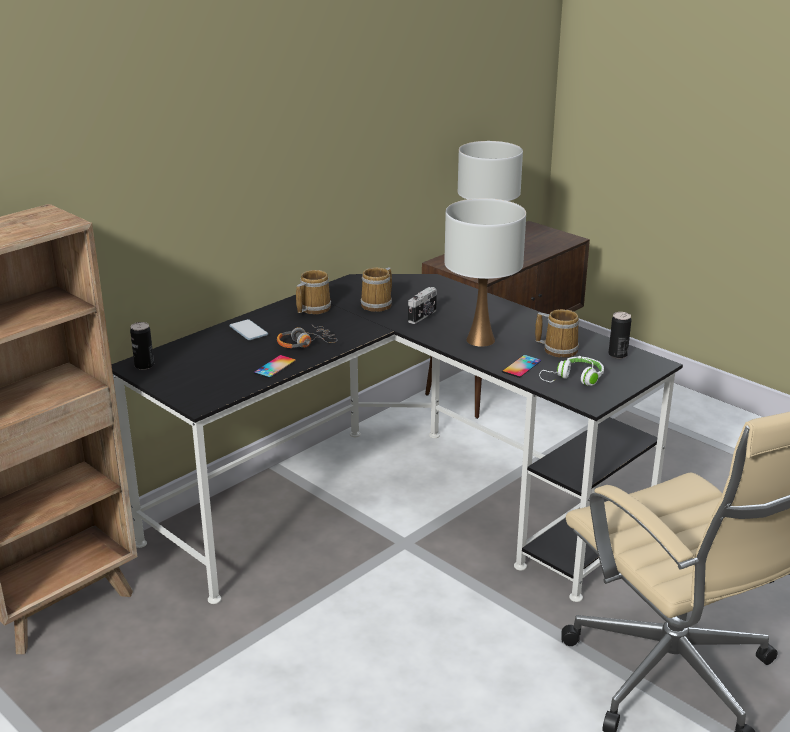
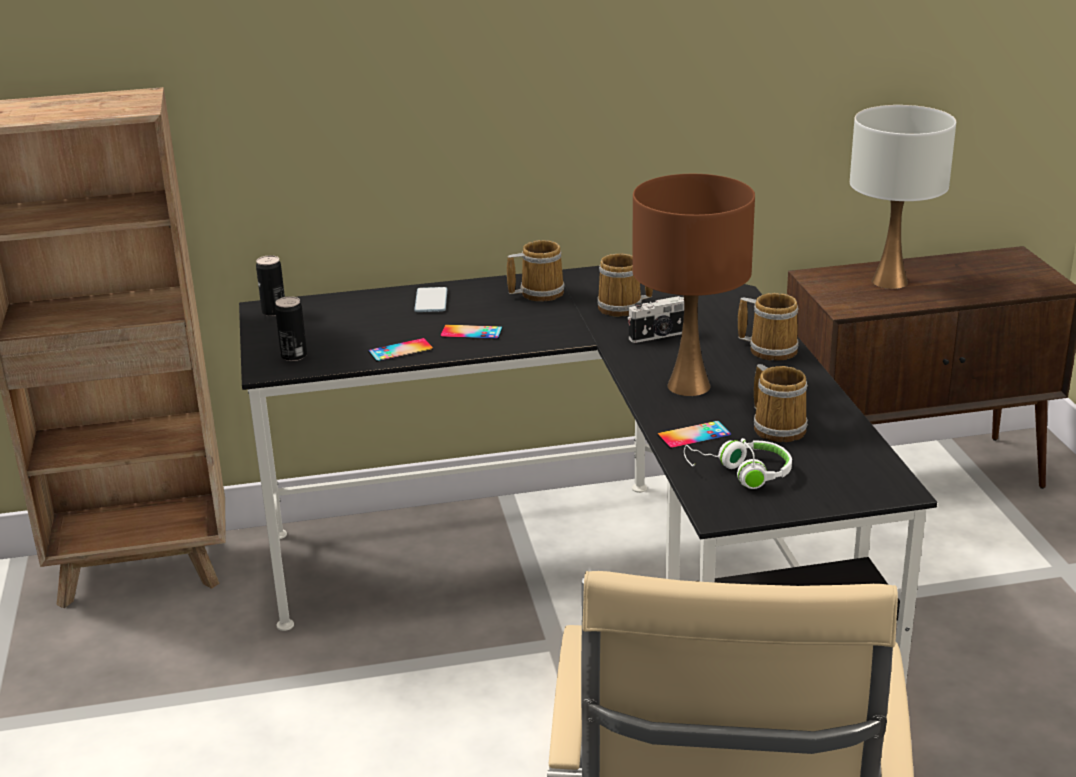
camera: 35 degrees right, 0 degrees up
headphones [277,325,338,348] -> phone [441,325,502,339]
white table lamp [444,198,526,347] -> brown table lamp [632,174,755,396]
can [609,312,631,359] -> can moved to [275,296,307,361]
none -> mug [738,293,799,361]

